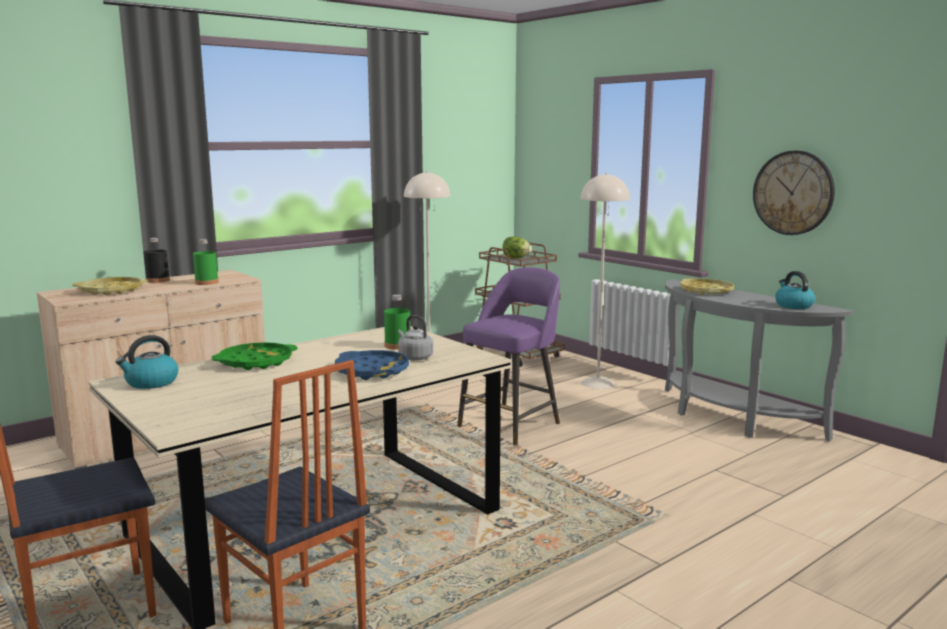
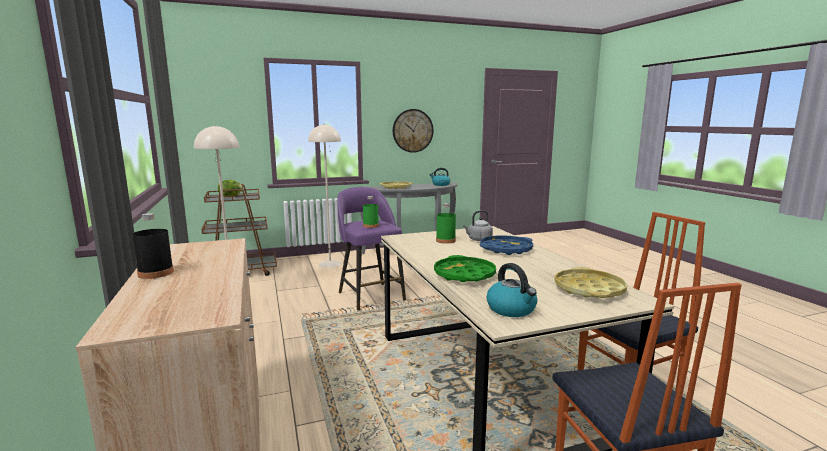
camera: 70 degrees left, 0 degrees up
yellow tray [72,277,148,295] -> yellow tray moved to [554,267,628,298]
green bottle [193,239,219,285] -> green bottle moved to [363,196,379,228]

